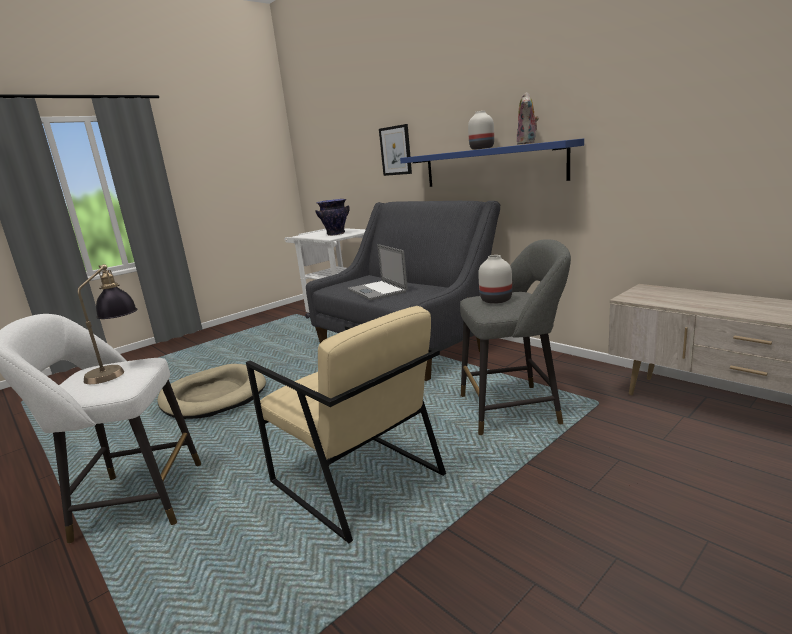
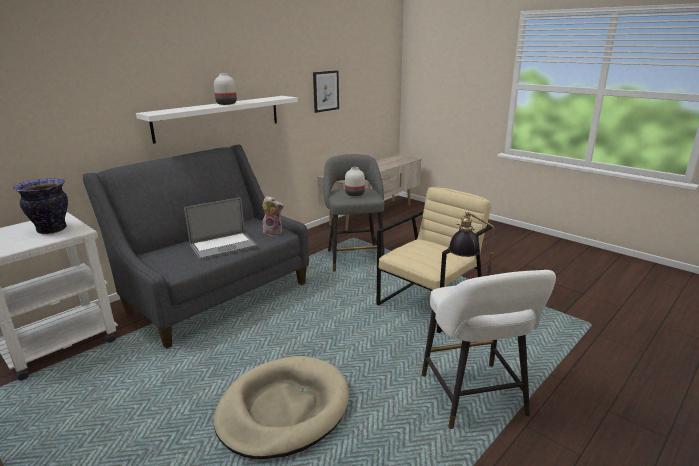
camera: 95 degrees left, 5 degrees up
picture [379,124,412,176] -> picture moved to [313,70,339,113]
blue shelf [400,138,584,187] -> white shelf [136,96,298,144]
plush toy [517,92,539,145] -> plush toy moved to [262,196,284,236]

